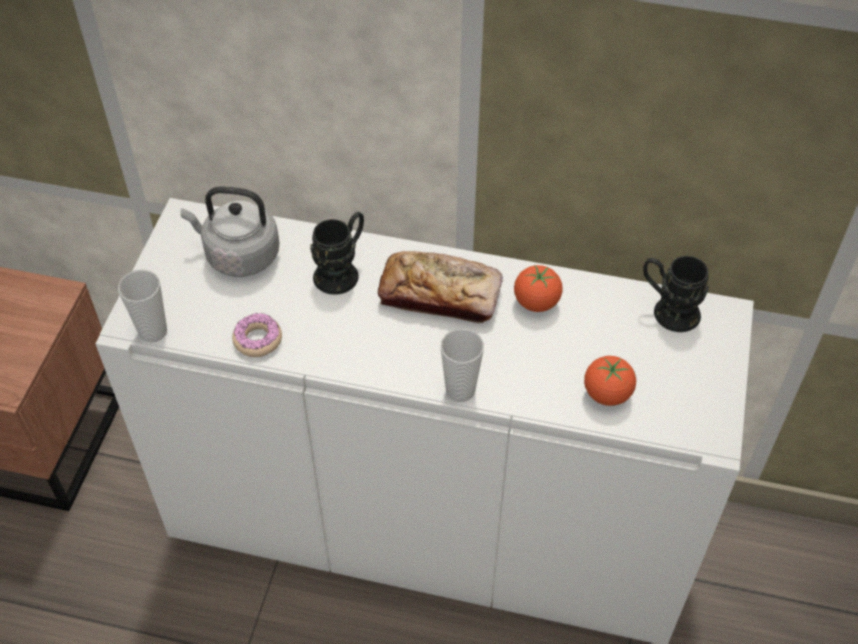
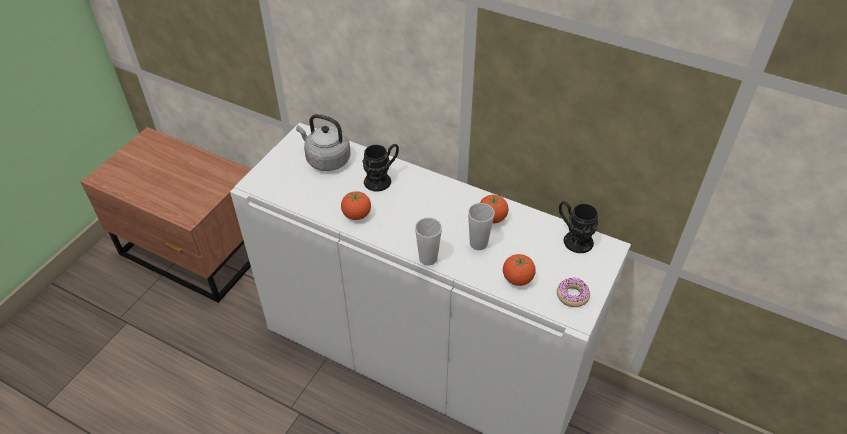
camera: 15 degrees right, 5 degrees down
cup [118,270,167,343] -> cup moved to [468,203,494,250]
donut [232,313,282,357] -> donut moved to [557,278,590,307]
bread [378,251,503,324] -> none
none -> tomato [341,191,371,220]

